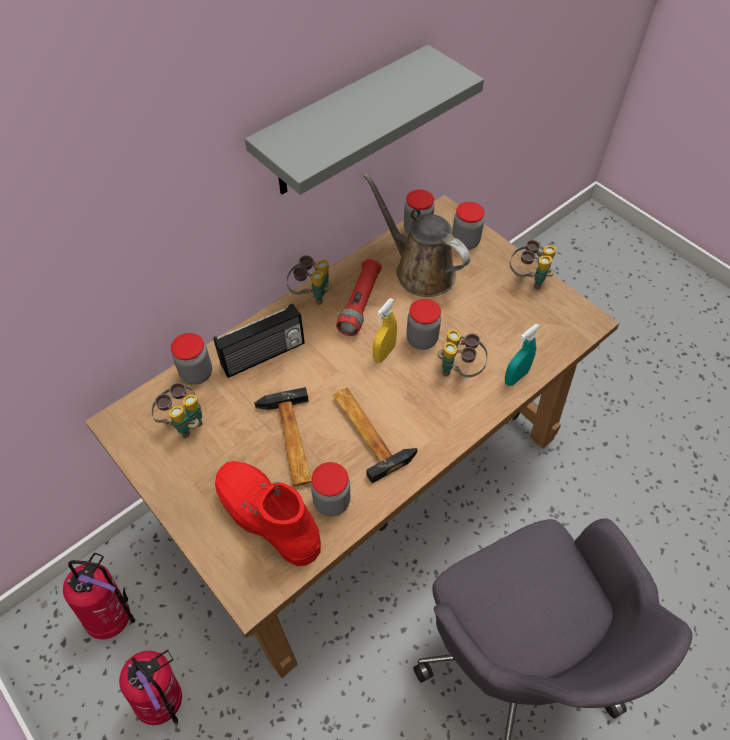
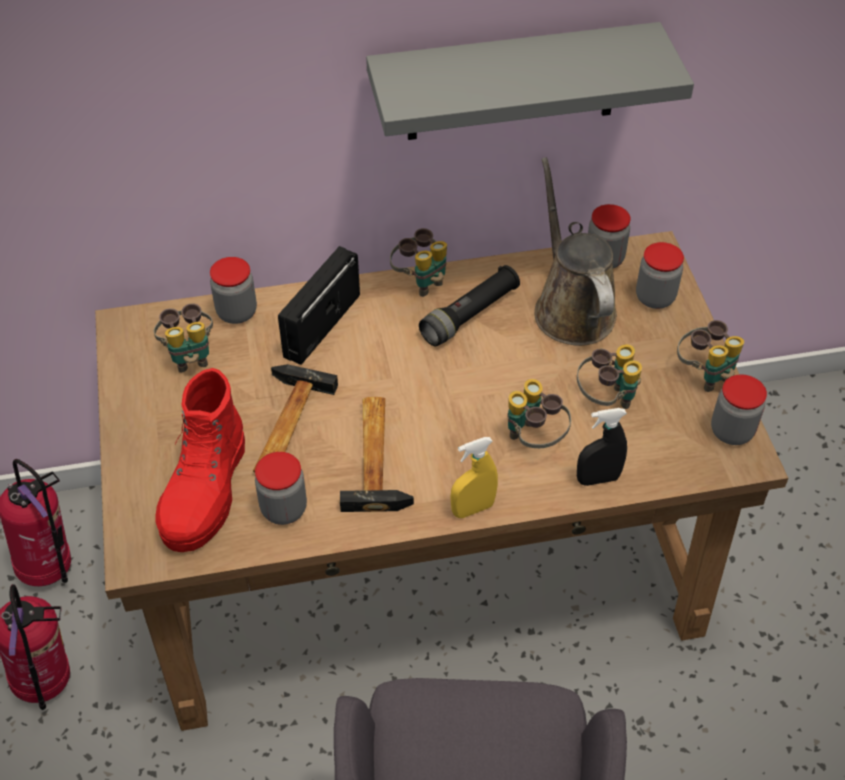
camera: 30 degrees right, 5 degrees down
radio [213,303,305,378] -> radio turned 120 degrees clockwise [278,246,360,365]
red boot [215,461,321,566] -> red boot turned 150 degrees counterclockwise [156,368,245,552]
red flashlight [336,259,382,336] -> black flashlight [419,265,520,346]
yellow spray bottle [373,298,397,363] -> yellow spray bottle moved to [450,437,498,518]
jar [407,299,441,350] -> jar moved to [711,374,767,445]
turquoise spray bottle [505,324,540,386] -> black spray bottle [577,408,627,486]
none -> binoculars [577,344,642,409]

